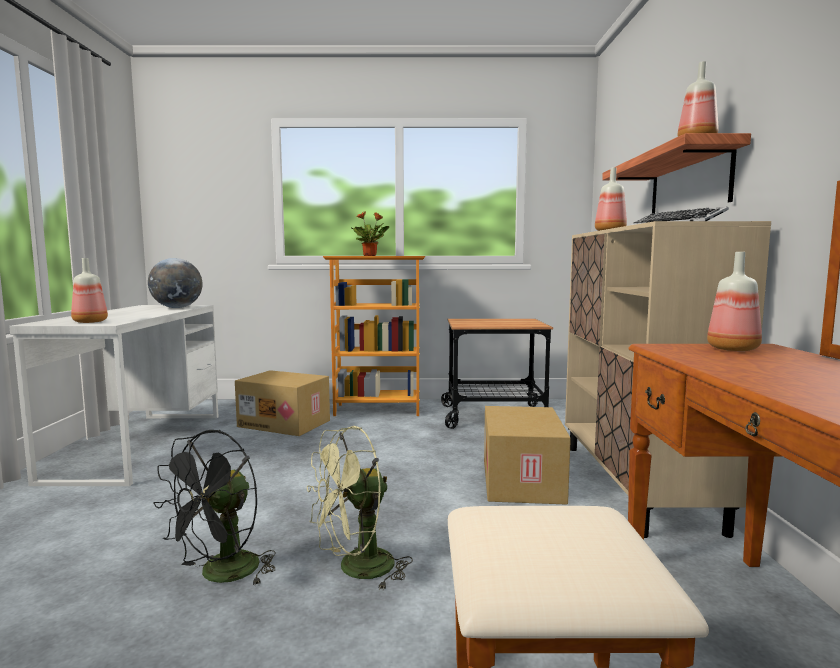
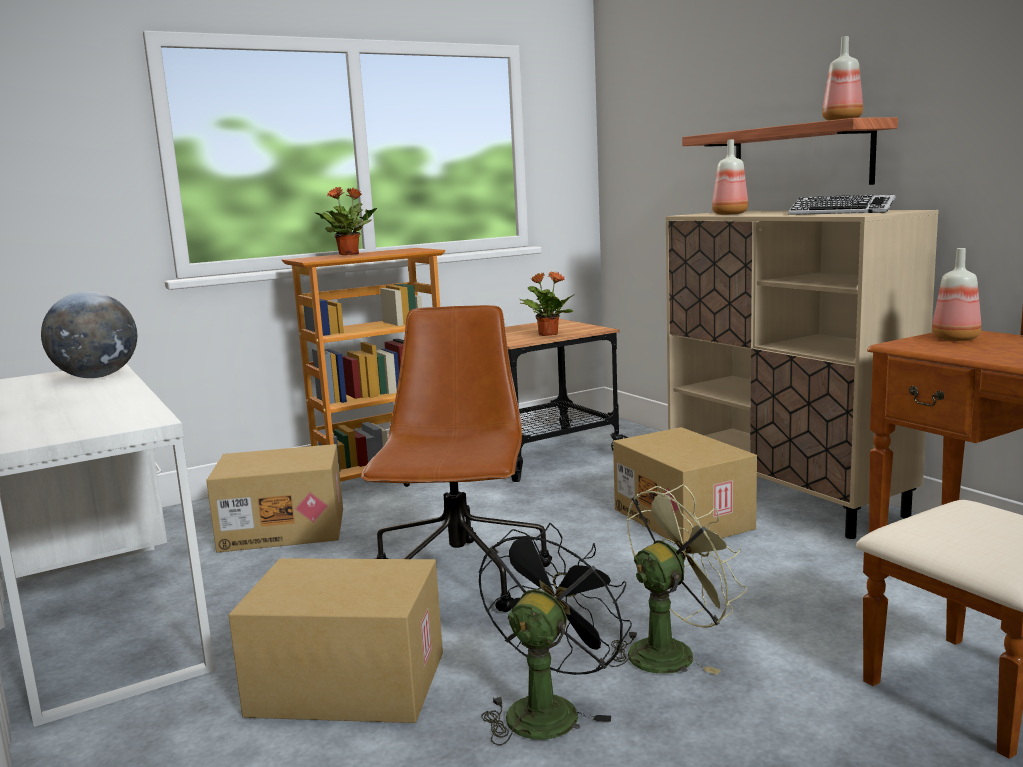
camera: 30 degrees left, 5 degrees up
bottle [71,258,108,323] -> none
black fan [154,430,276,585] -> black fan turned 150 degrees counterclockwise [479,523,632,746]
green fan [307,426,413,591] -> green fan turned 150 degrees counterclockwise [607,484,747,675]
none -> cardboard box [229,558,443,723]
none -> brown office chair [361,305,552,612]
none -> potted plant [520,271,575,336]

